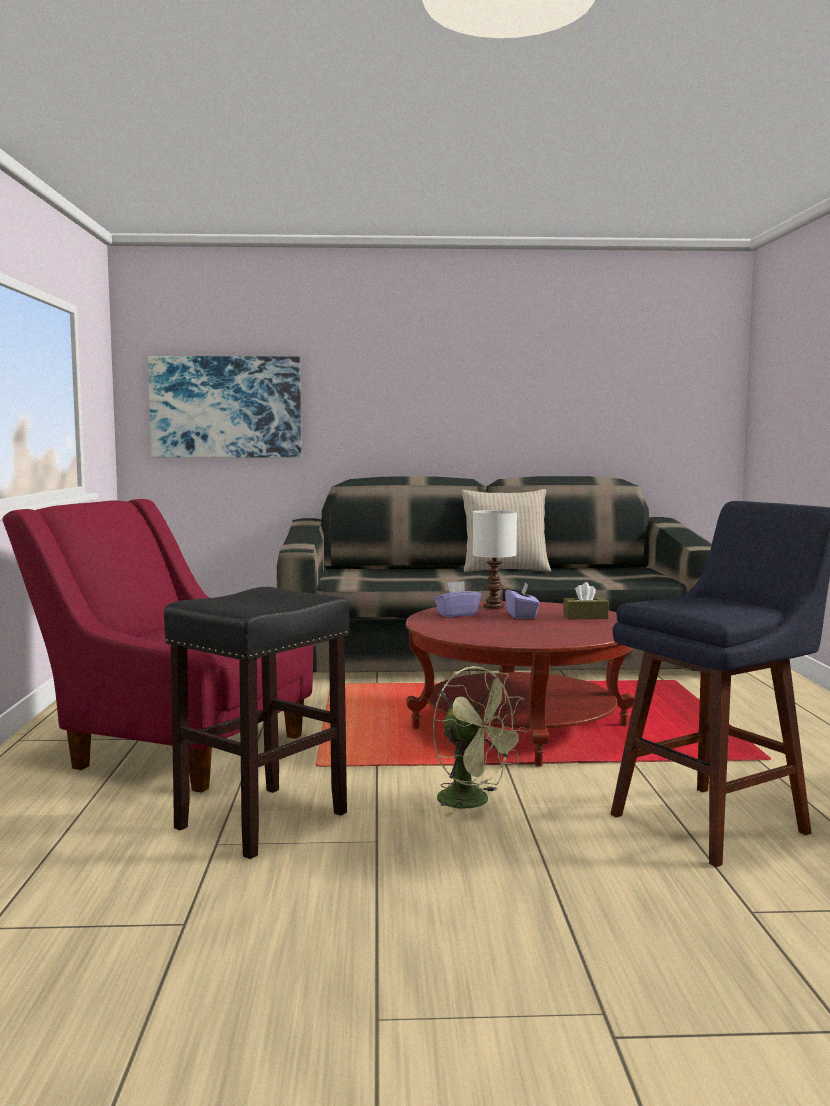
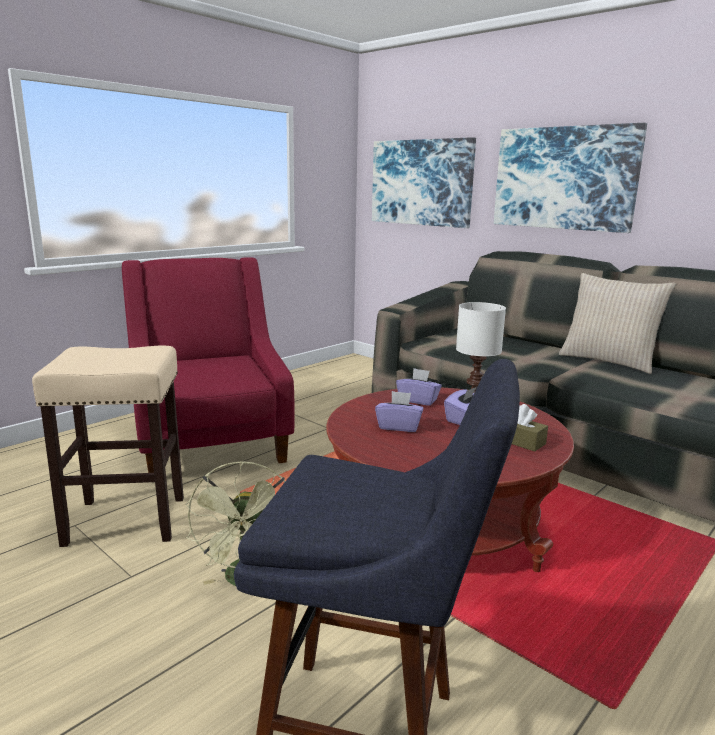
camera: 45 degrees right, 10 degrees up
black stool [164,587,350,859] -> beige stool [32,346,184,547]
none -> purple tissue box [375,391,424,432]
none -> picture [494,123,647,233]

